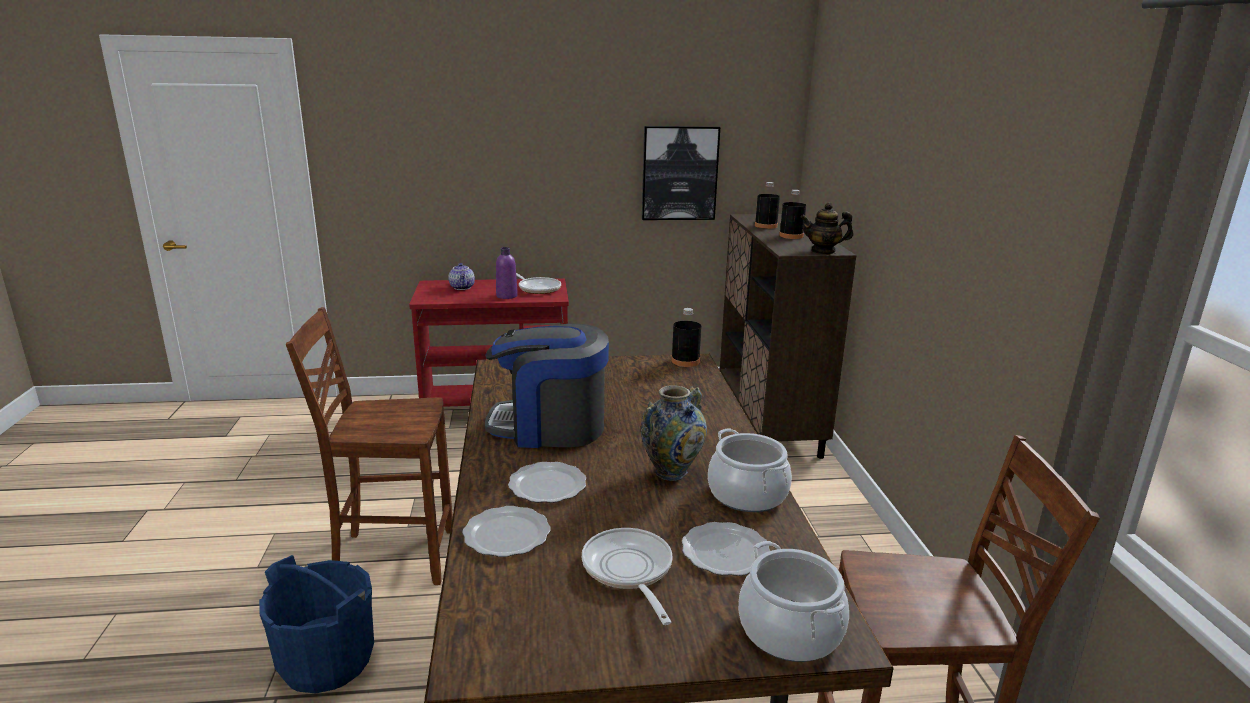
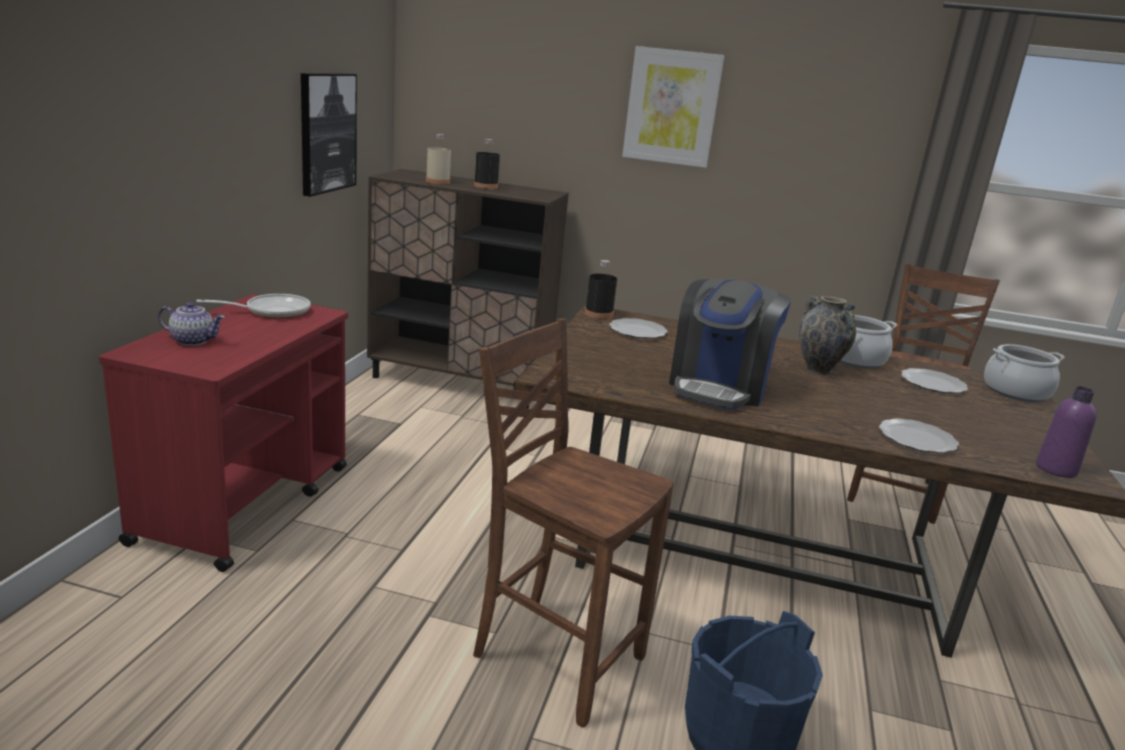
camera: 70 degrees left, 0 degrees up
brown chair [286,307,453,585] -> brown chair turned 105 degrees clockwise [473,319,674,728]
purple bottle [496,247,518,299] -> purple bottle moved to [1036,386,1097,478]
plate [508,462,586,503] -> plate moved to [609,318,668,339]
frying pan [582,528,673,625] -> none
black bottle [755,182,780,229] -> beige bottle [426,134,451,184]
teapot [800,202,853,255] -> none
none -> picture [622,46,725,168]

